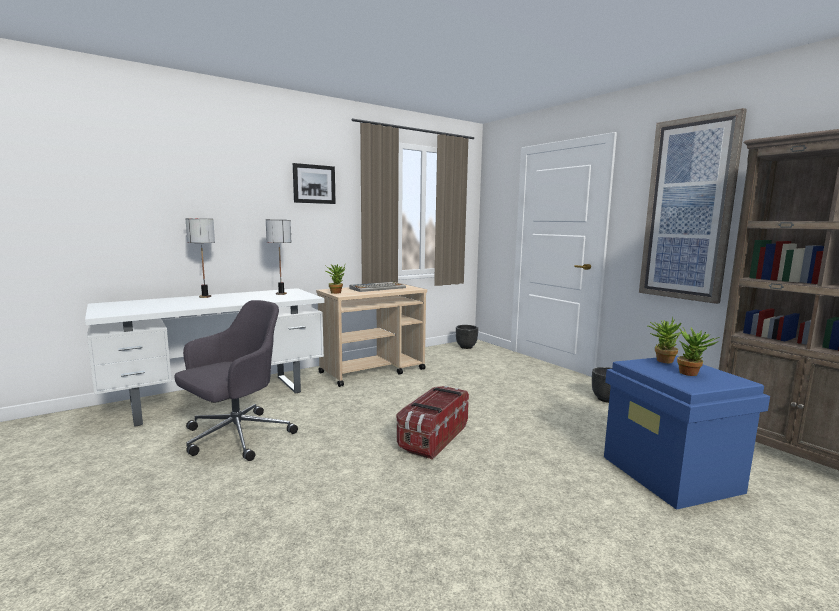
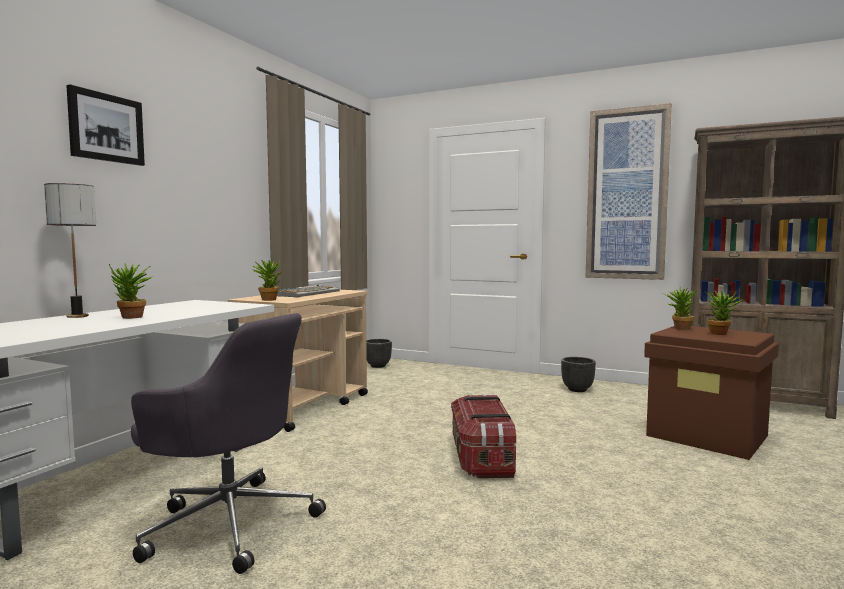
camera: 30 degrees left, 5 degrees down
grey office chair [174,300,298,461] -> grey office chair turned 105 degrees clockwise [131,313,326,574]
table lamp [266,220,292,295] -> none
picture [293,163,336,204] -> picture moved to [66,84,145,166]
blue storage box [604,356,770,510] -> brown storage box [644,326,779,460]
none -> potted plant [109,264,152,319]

